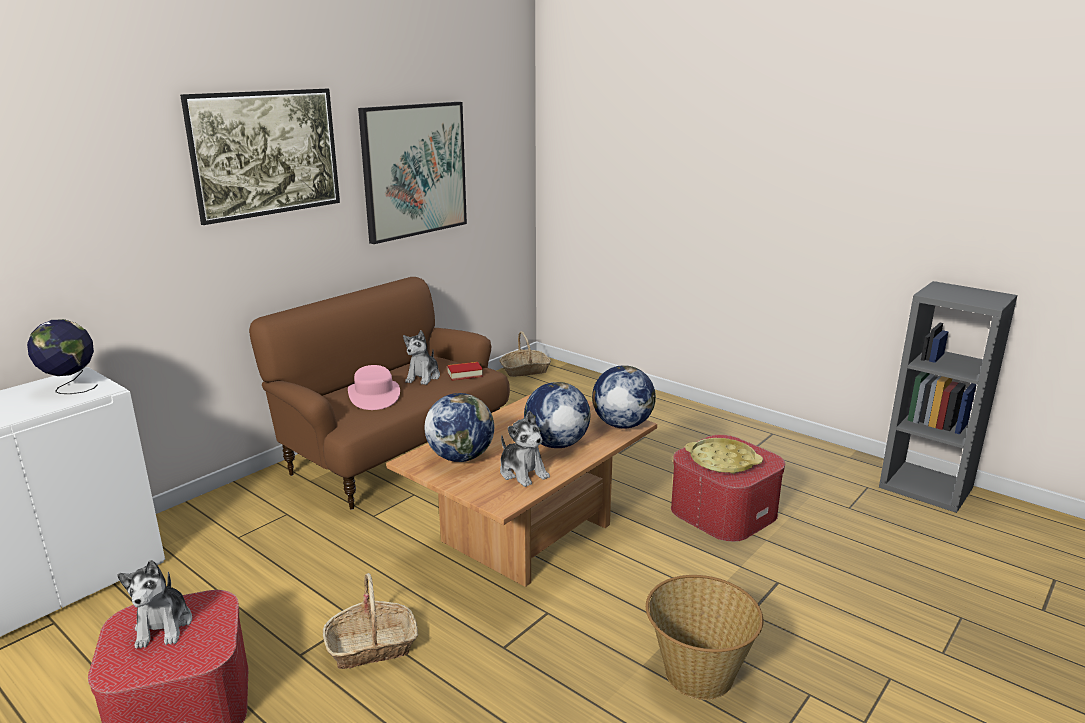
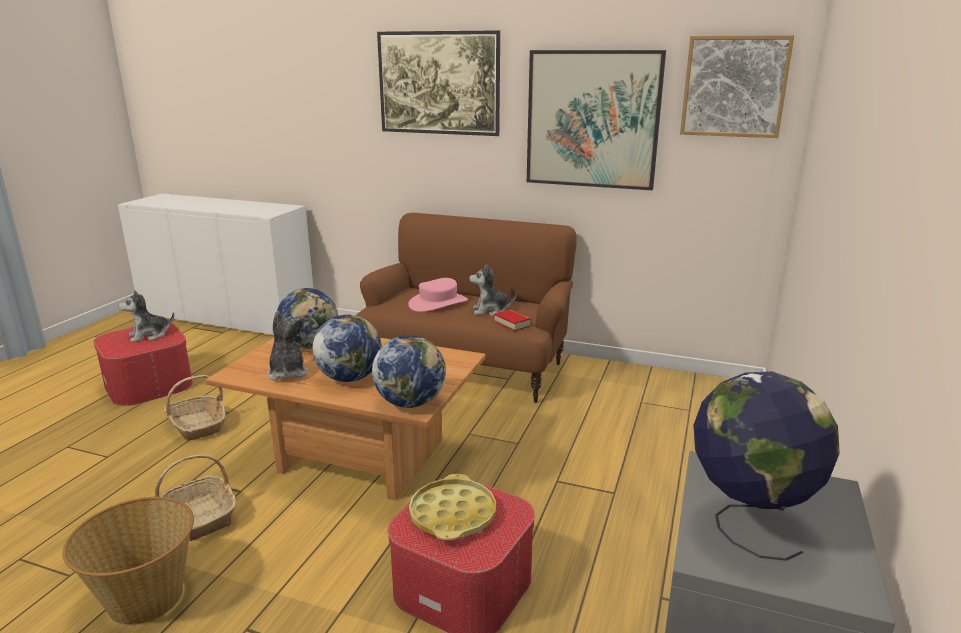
camera: 70 degrees right, 0 degrees up
globe [27,319,98,394] -> globe moved to [693,371,840,561]
basket [499,331,551,377] -> basket moved to [155,454,236,541]
plush toy [500,411,550,487] -> plush toy turned 135 degrees clockwise [267,311,309,381]
none -> picture [680,35,794,138]

